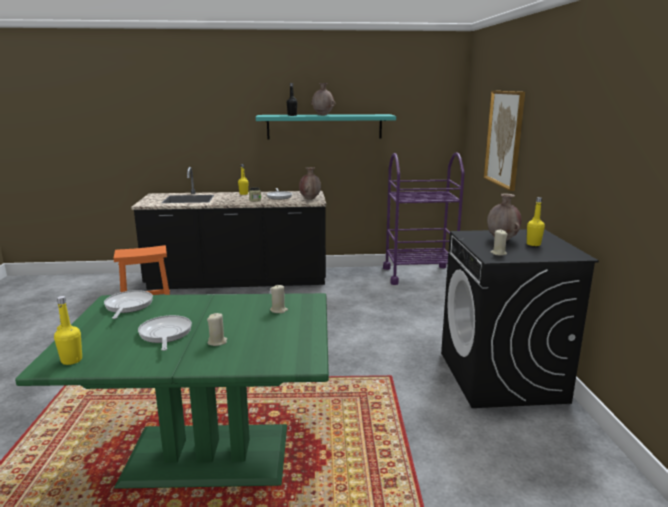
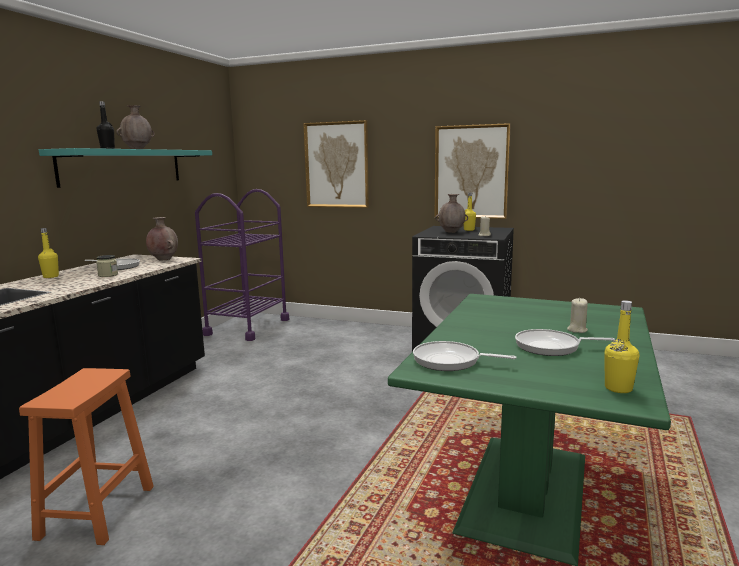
camera: 65 degrees left, 5 degrees down
beige candle [270,285,288,313] -> none
none -> picture [435,123,511,219]

